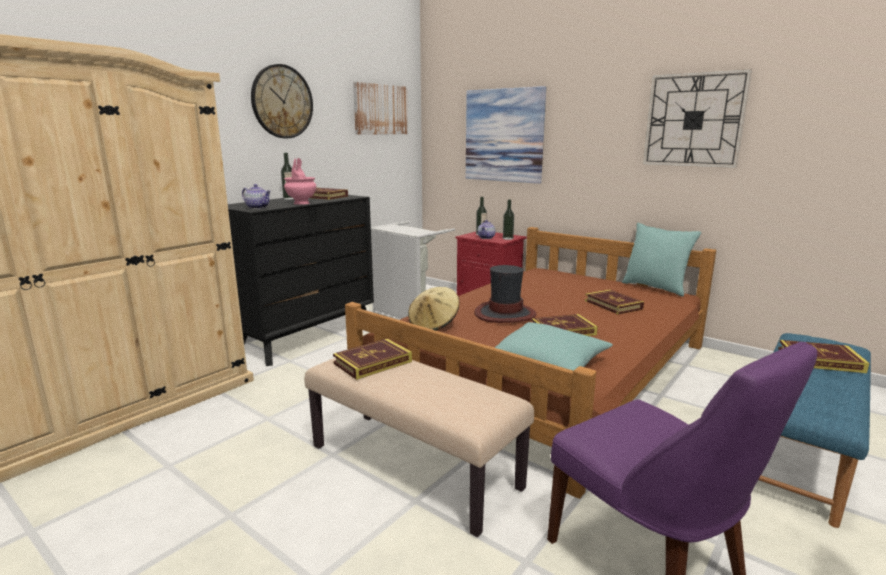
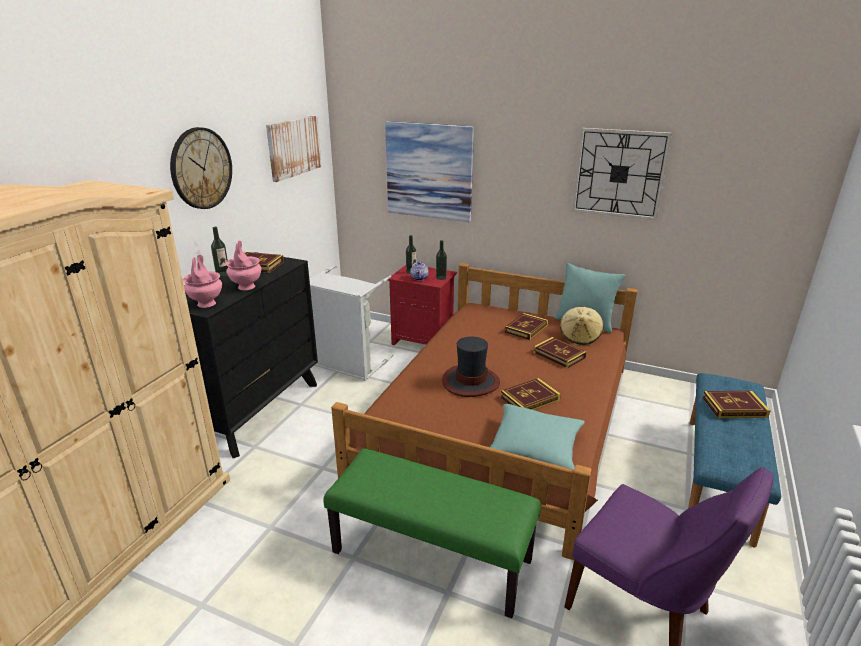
camera: 15 degrees left, 10 degrees up
teapot [242,184,271,209] -> pink vase [183,255,222,308]
beige bench [304,358,534,537] -> green bench [324,449,541,618]
book [333,338,412,380] -> book moved to [505,313,548,340]
beige hat [408,287,459,331] -> beige hat moved to [560,306,603,345]

